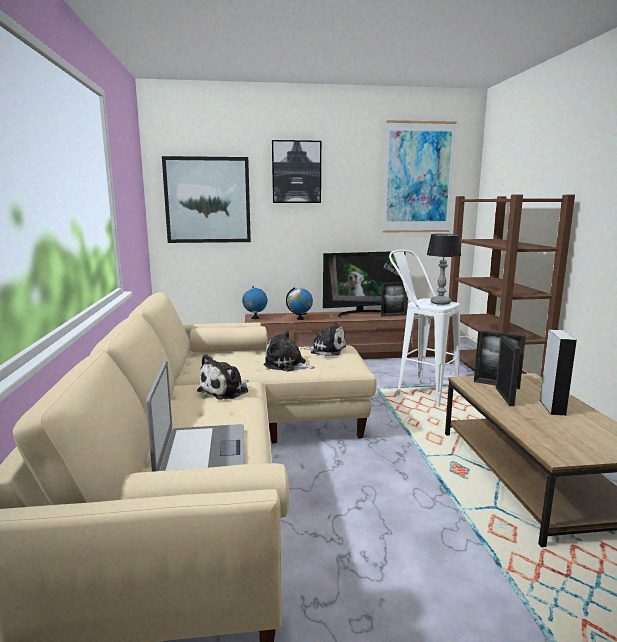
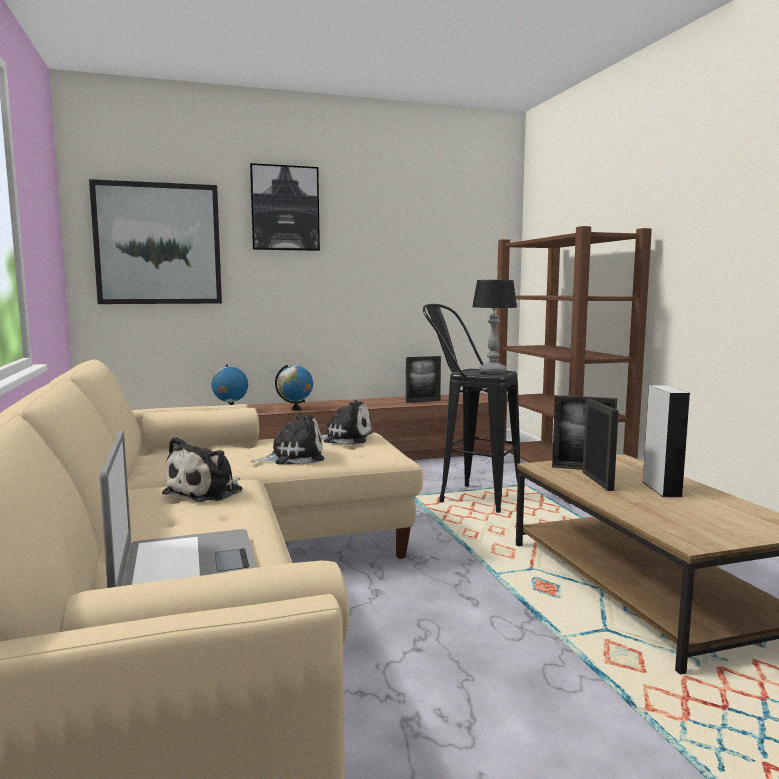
camera: 10 degrees left, 5 degrees down
plush toy [263,330,316,371] -> plush toy turned 150 degrees clockwise [250,413,324,465]
television [323,251,406,317] -> none
picture [382,120,457,232] -> none
white stool [389,250,460,407] -> black stool [423,304,520,513]

